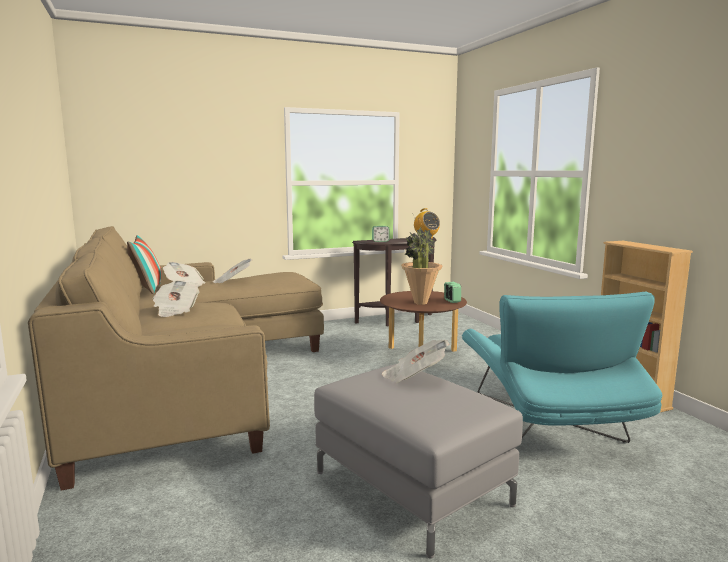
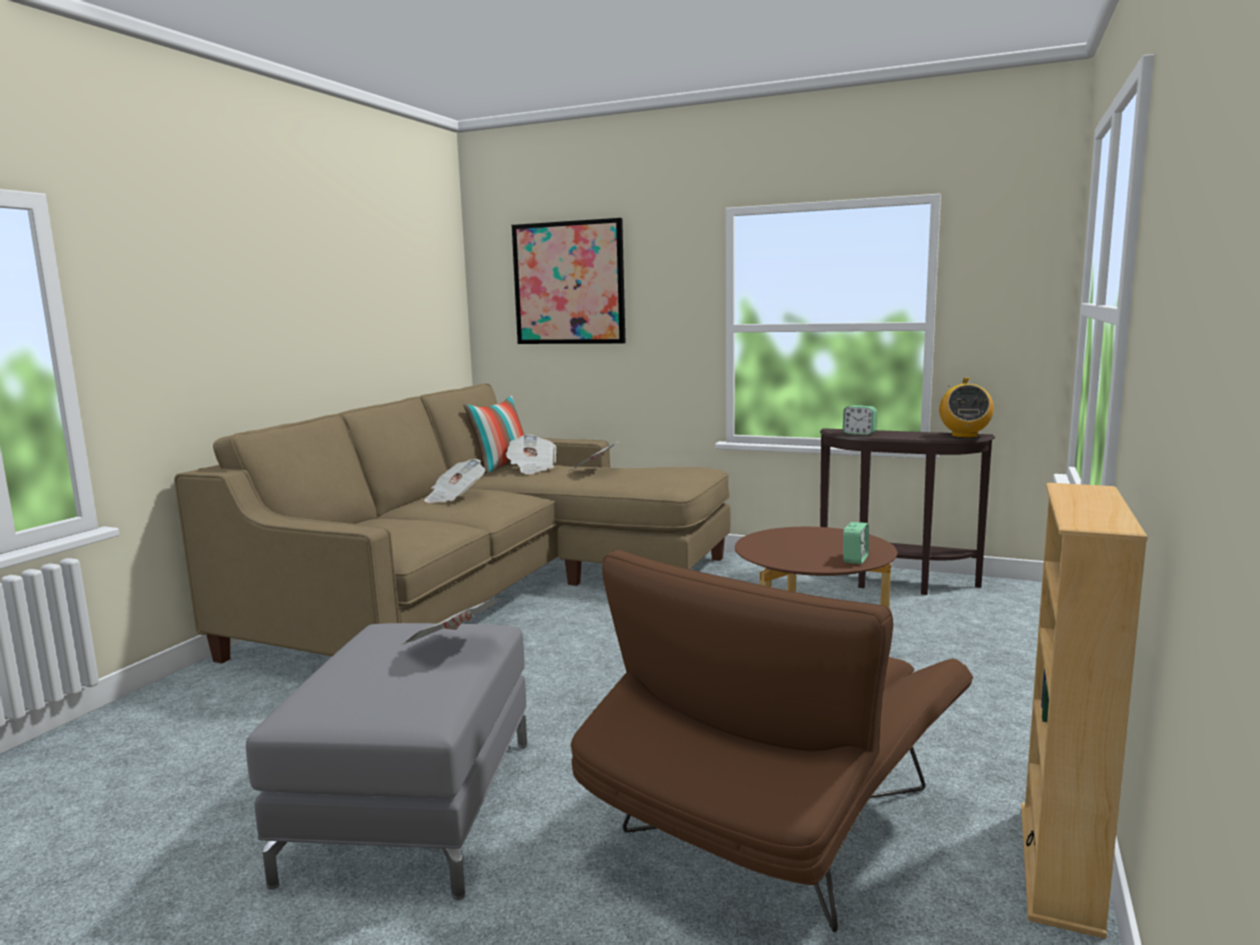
camera: 45 degrees right, 0 degrees up
potted plant [401,227,442,305] -> none
turquoise armchair [462,292,662,443] -> brown armchair [571,549,973,932]
none -> picture [512,218,625,344]

